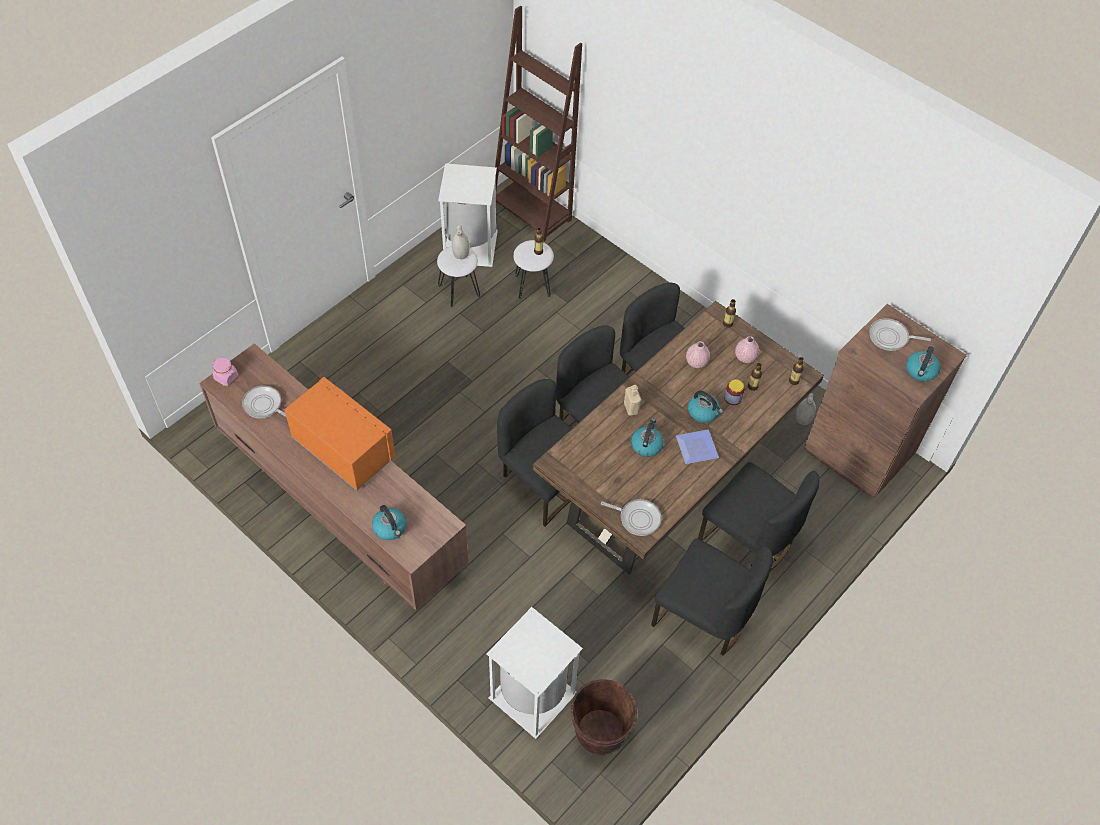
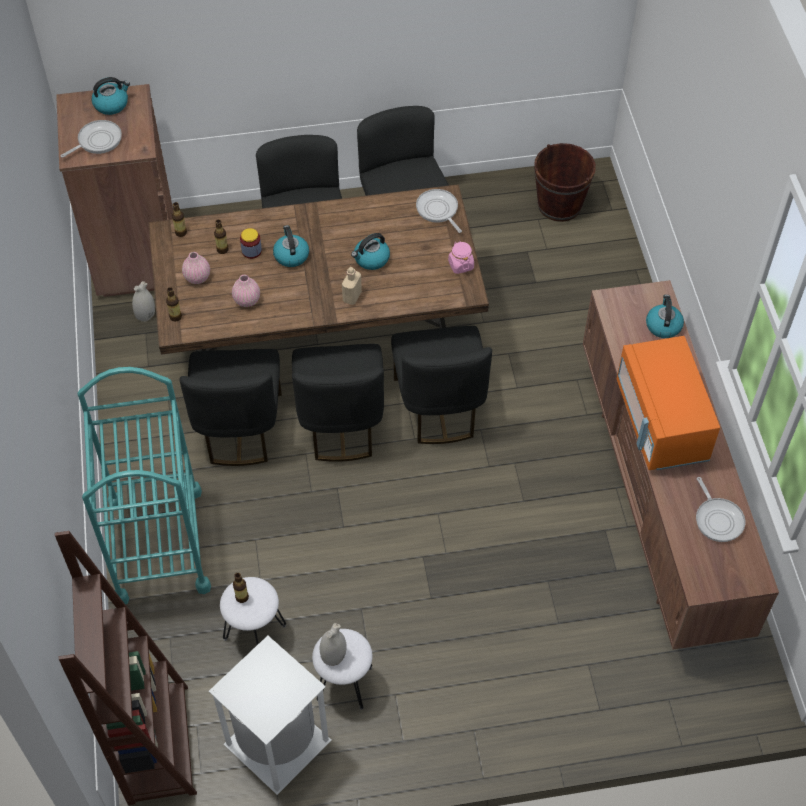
camera: 140 degrees left, 0 degrees up
pink jar [213,358,238,386] -> pink jar moved to [448,241,474,274]
white trash can [487,607,583,739] -> none
plate [676,430,719,464] -> none
frying pan [870,318,931,351] -> frying pan turned 90 degrees counterclockwise [61,120,122,158]
none -> turquoise cart [78,367,211,605]

